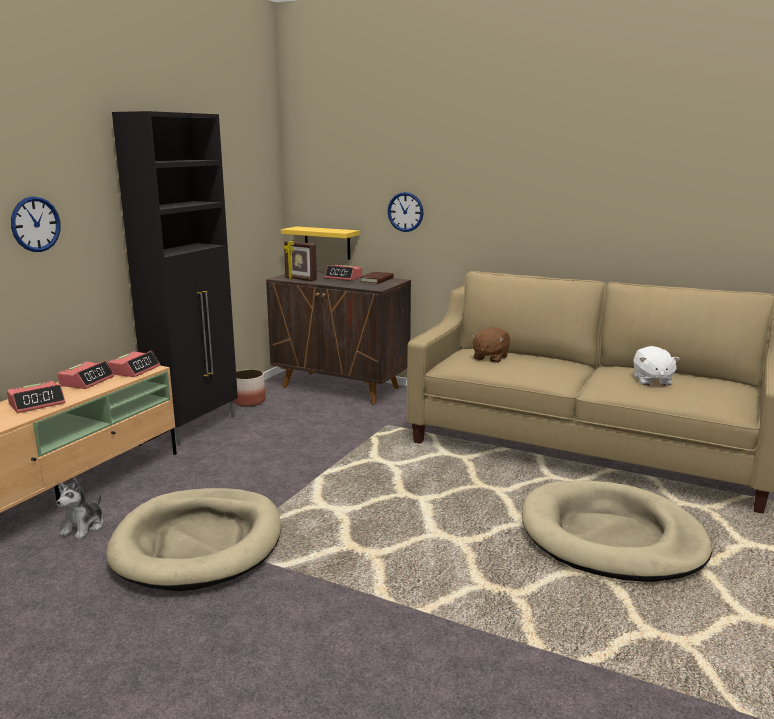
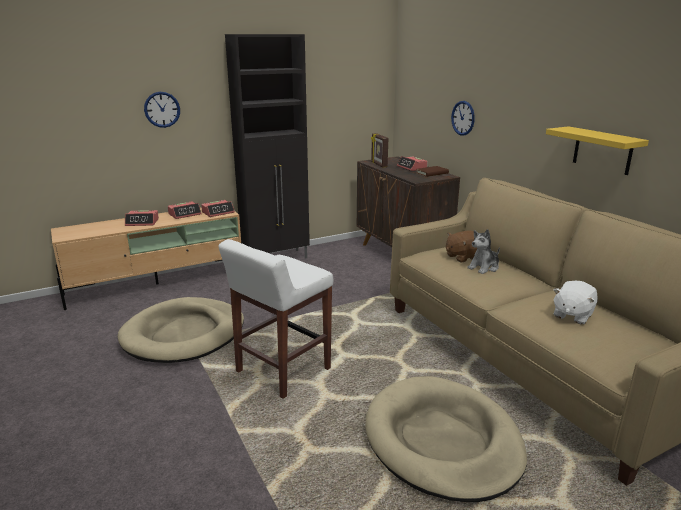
camera: 35 degrees right, 5 degrees up
plush toy [56,479,103,539] -> plush toy moved to [467,229,500,274]
planter [234,369,266,407] -> none
yellow shelf [281,226,360,260] -> yellow shelf moved to [546,126,649,175]
none -> white stool [219,239,333,399]

